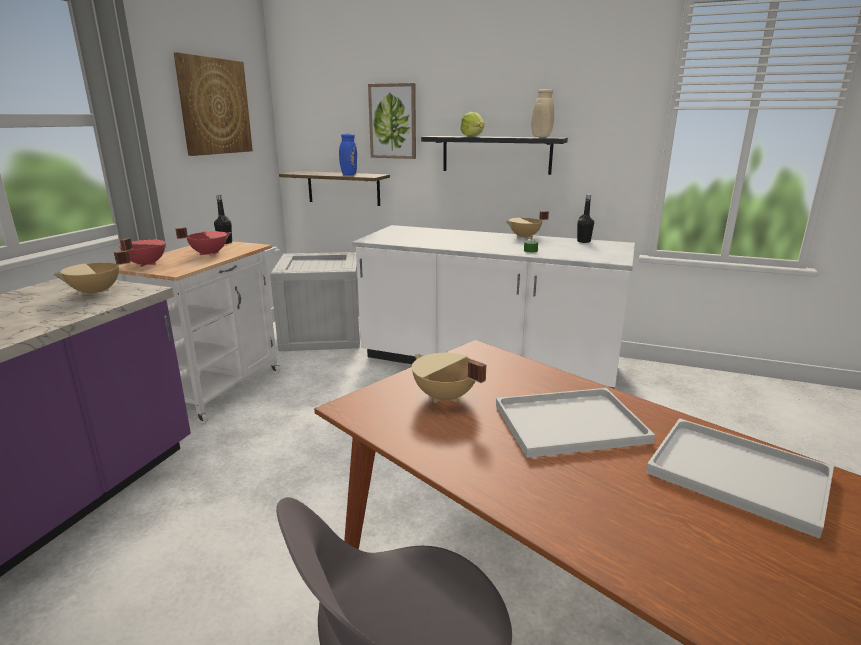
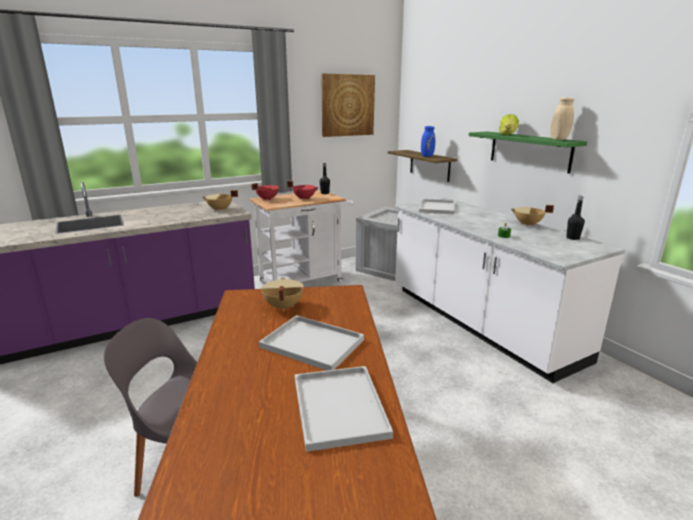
camera: 40 degrees right, 0 degrees up
picture [368,83,416,159] -> none
black shelf [421,136,568,175] -> green shelf [469,132,587,173]
none -> white tray [419,199,455,214]

